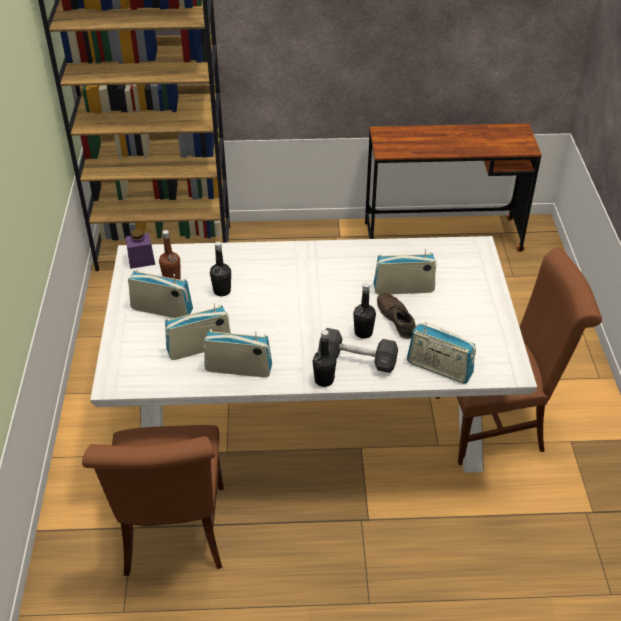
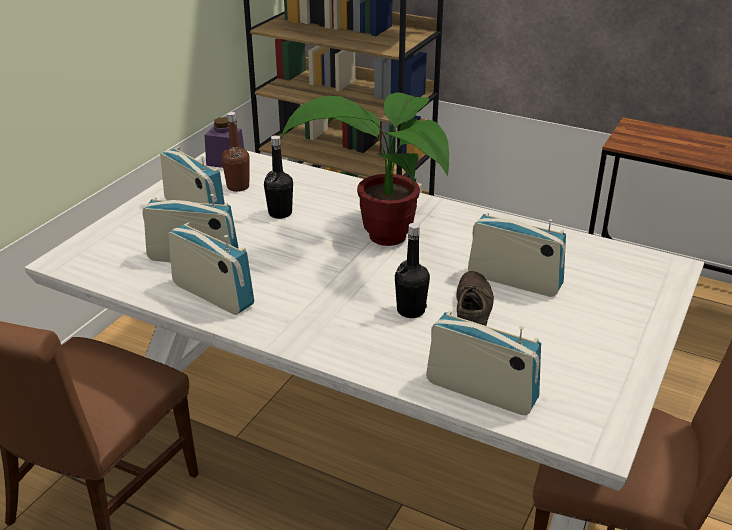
camera: 30 degrees right, 10 degrees down
black bottle [313,330,336,387] -> none
black dumbbell [318,328,398,373] -> none
radio [407,322,476,384] -> radio turned 150 degrees clockwise [426,311,541,415]
none -> potted plant [281,92,449,246]

